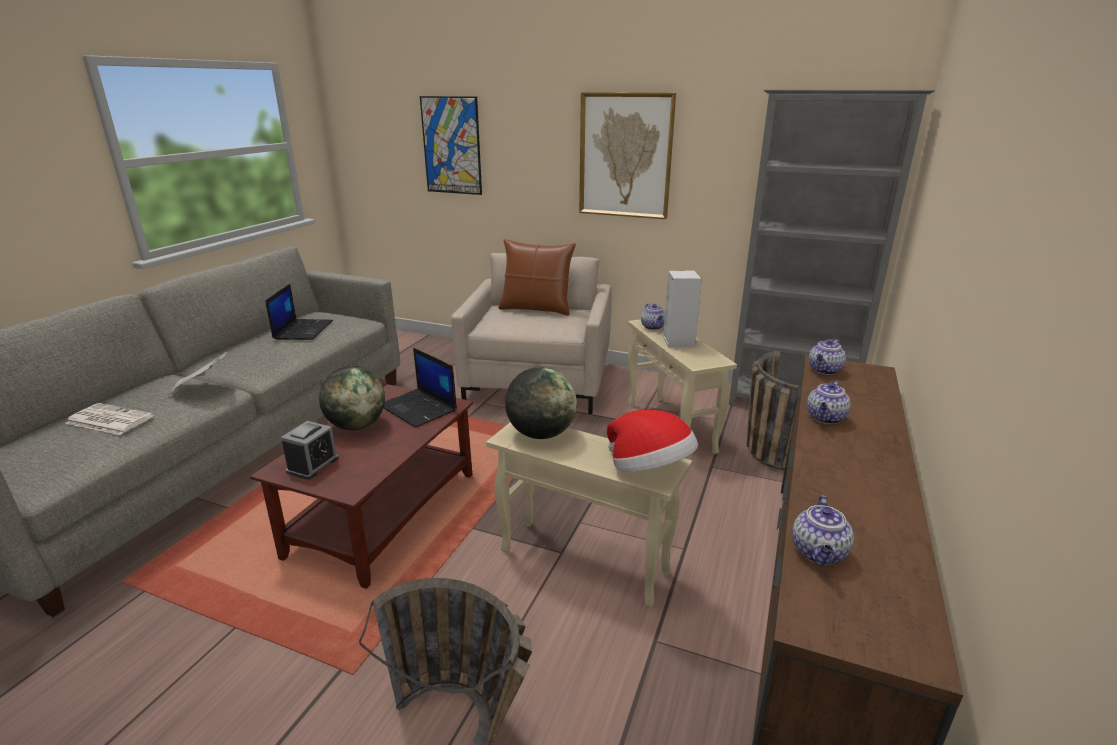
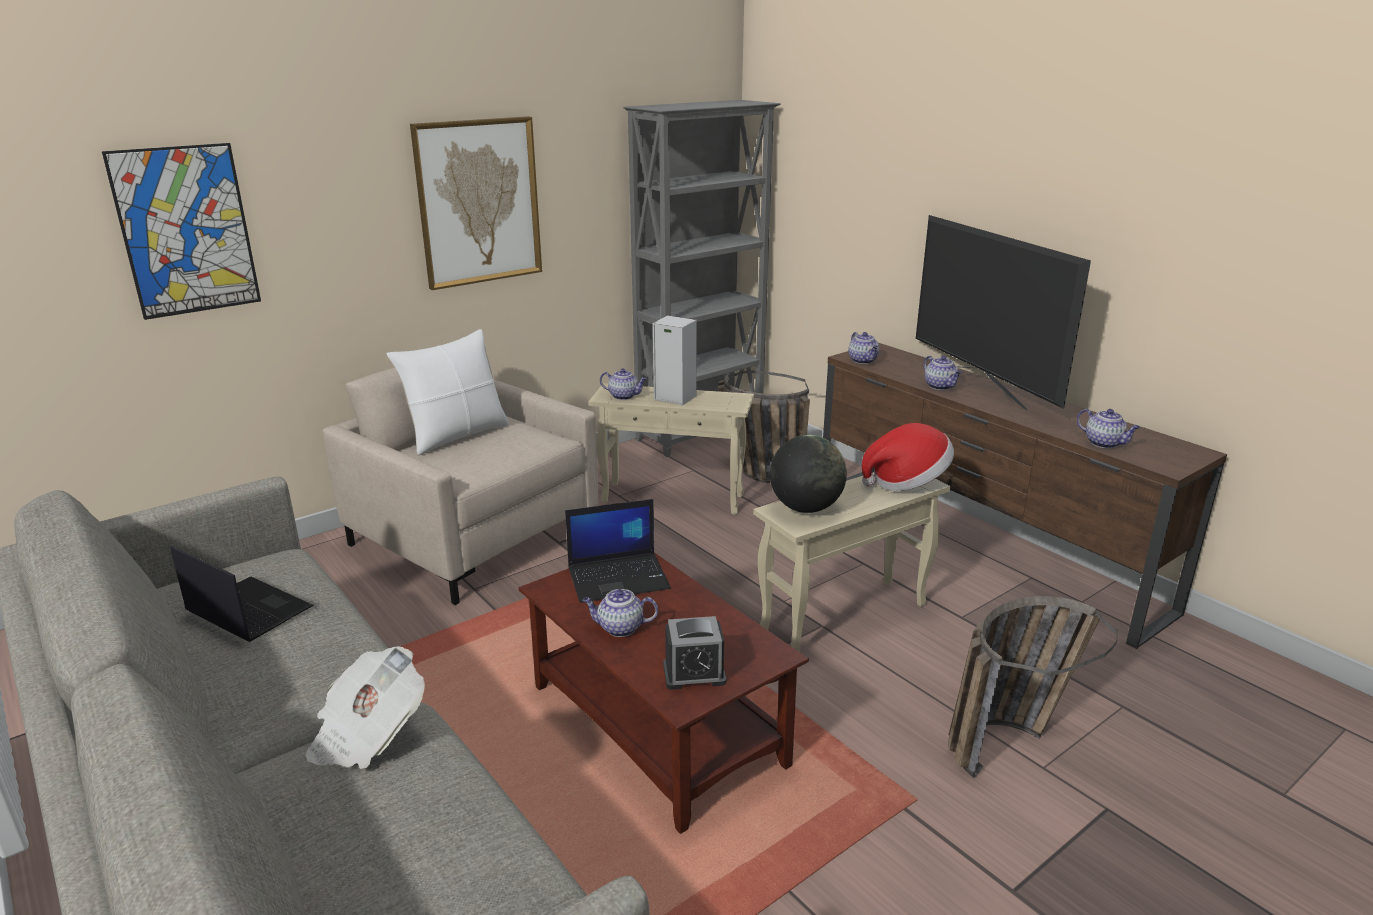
camera: 60 degrees left, 0 degrees up
newspaper [65,403,154,435] -> none
alarm clock [281,421,339,480] -> alarm clock turned 120 degrees clockwise [663,616,726,690]
globe [319,366,385,430] -> teapot [582,589,658,637]
brown pillow [498,239,576,316] -> white pillow [386,329,509,455]
none -> television [916,215,1091,410]

